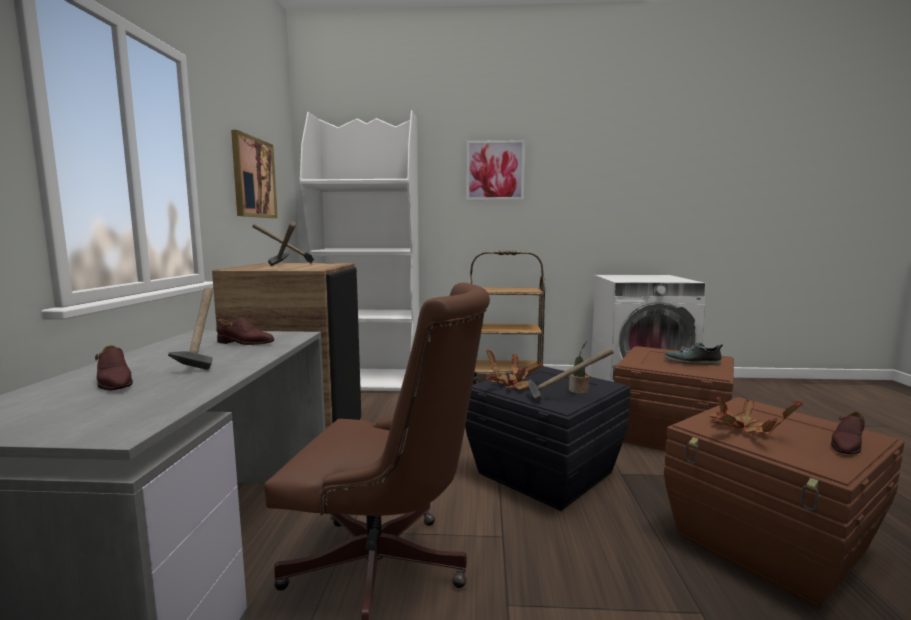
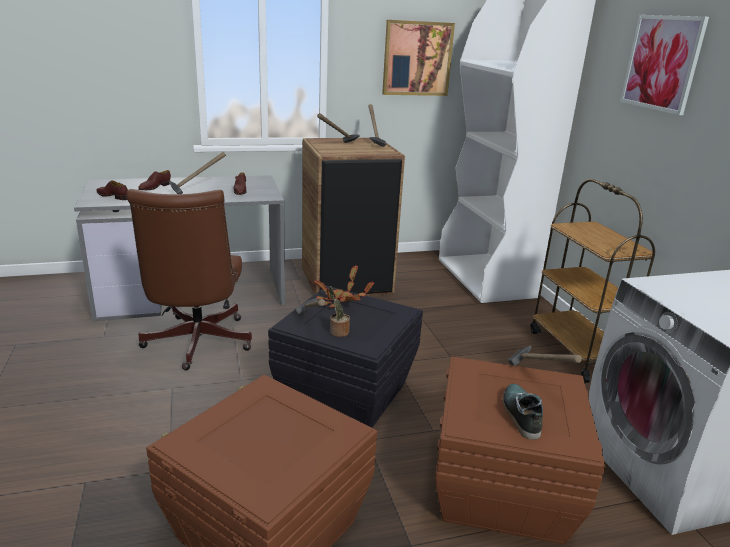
camera: 70 degrees right, 15 degrees up
potted plant [709,396,804,435] -> none
brown shoe [831,411,865,454] -> brown shoe moved to [96,180,128,200]
none -> hammer [508,346,582,366]

